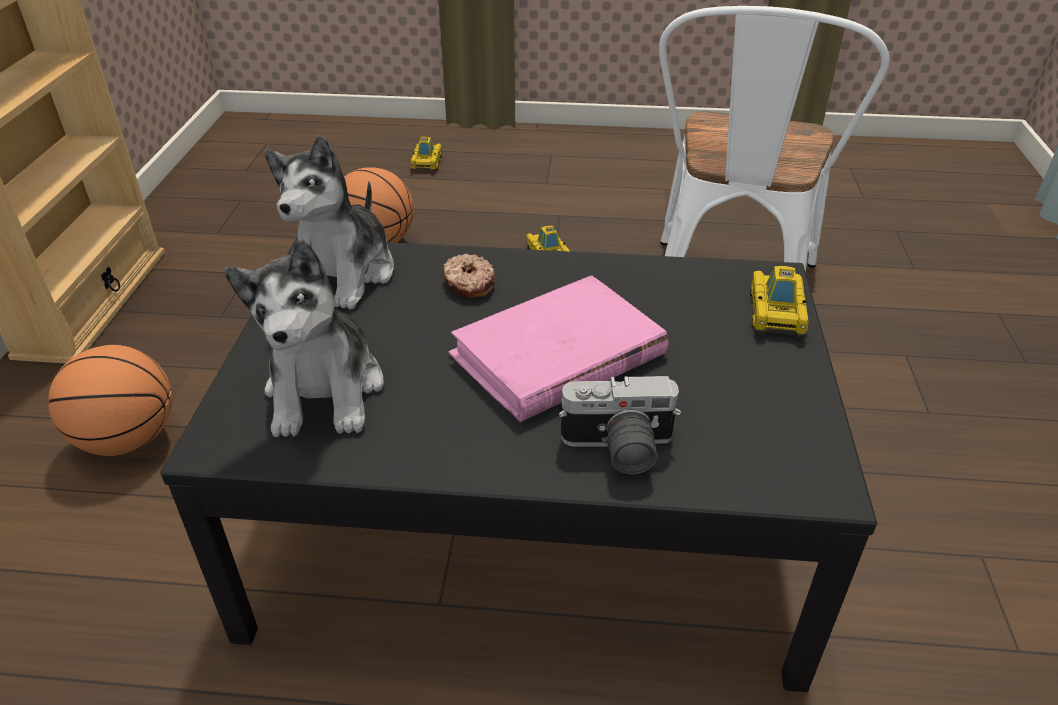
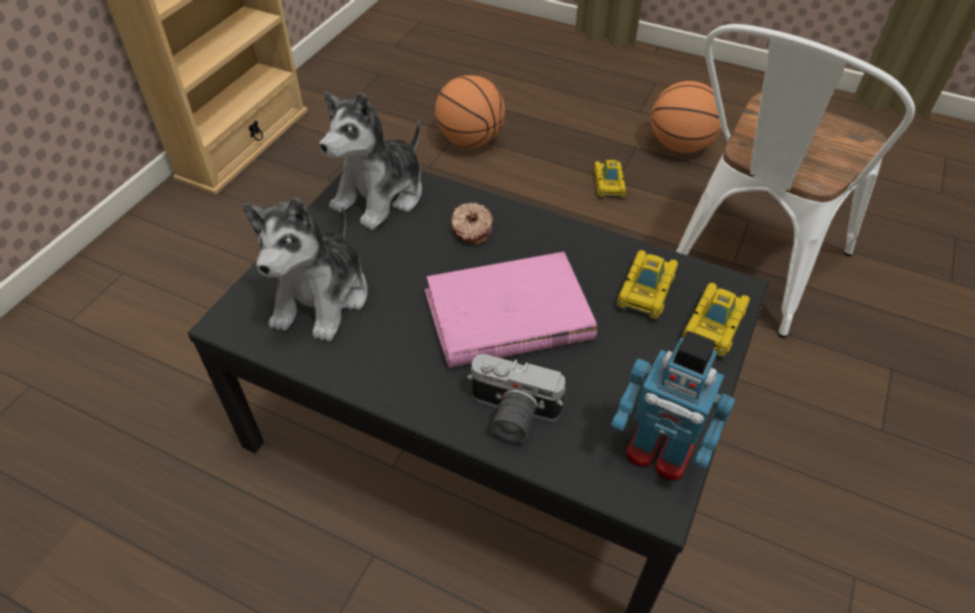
camera: 20 degrees right, 10 degrees up
basketball [48,345,172,456] -> basketball moved to [650,81,725,153]
toy car [410,137,442,171] -> toy car moved to [616,250,678,321]
none -> toy robot [611,331,736,481]

